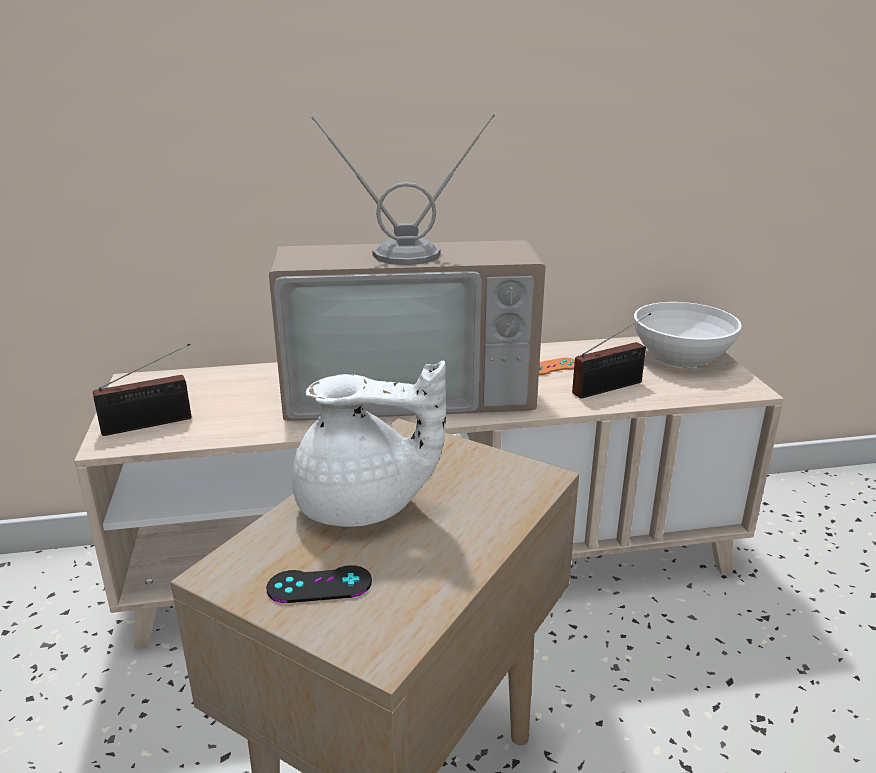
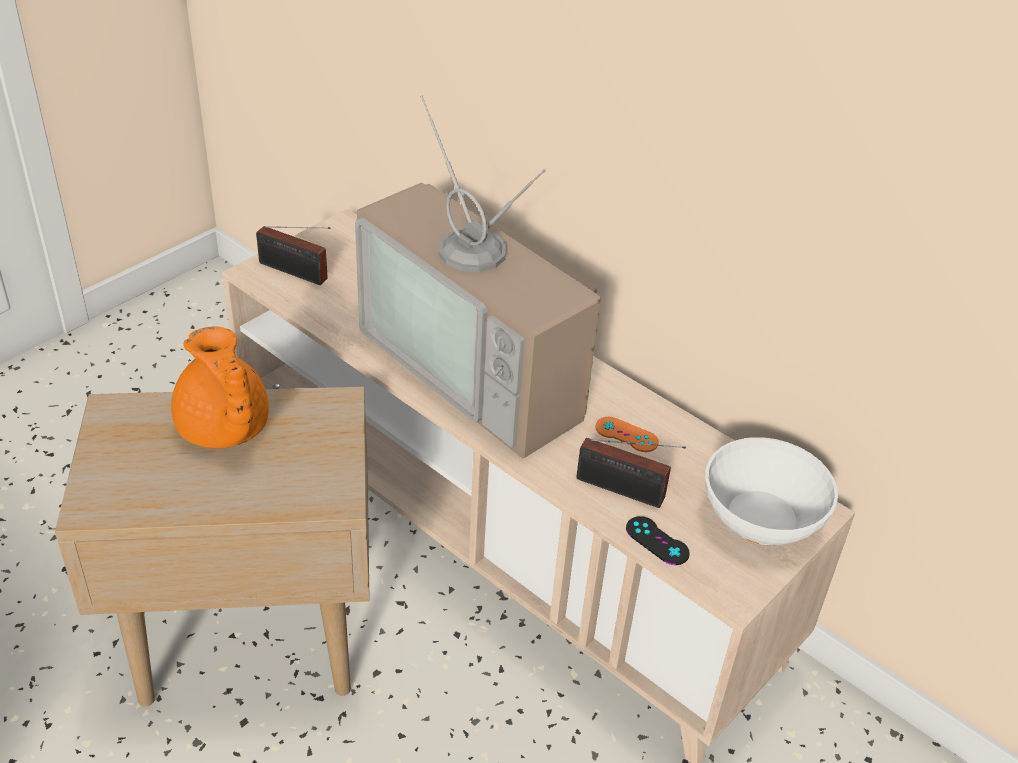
camera: 50 degrees right, 15 degrees up
black game controller [266,565,372,603] -> black game controller moved to [626,516,690,565]
white teapot [292,361,446,527] -> orange teapot [171,327,269,448]

